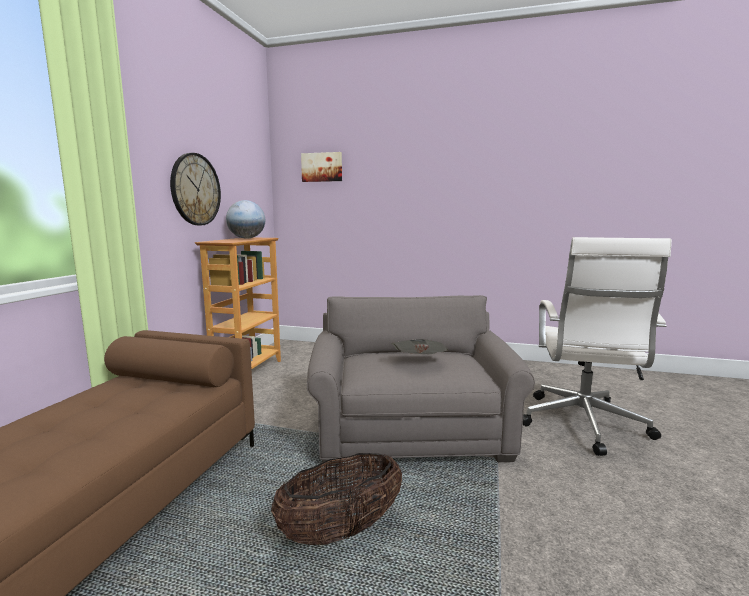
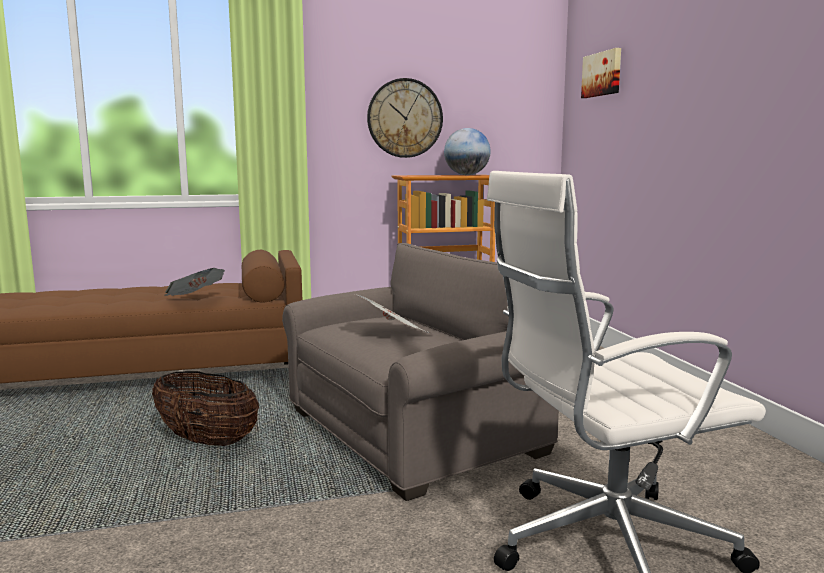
camera: 60 degrees right, 0 degrees up
none -> newspaper [164,268,225,296]

